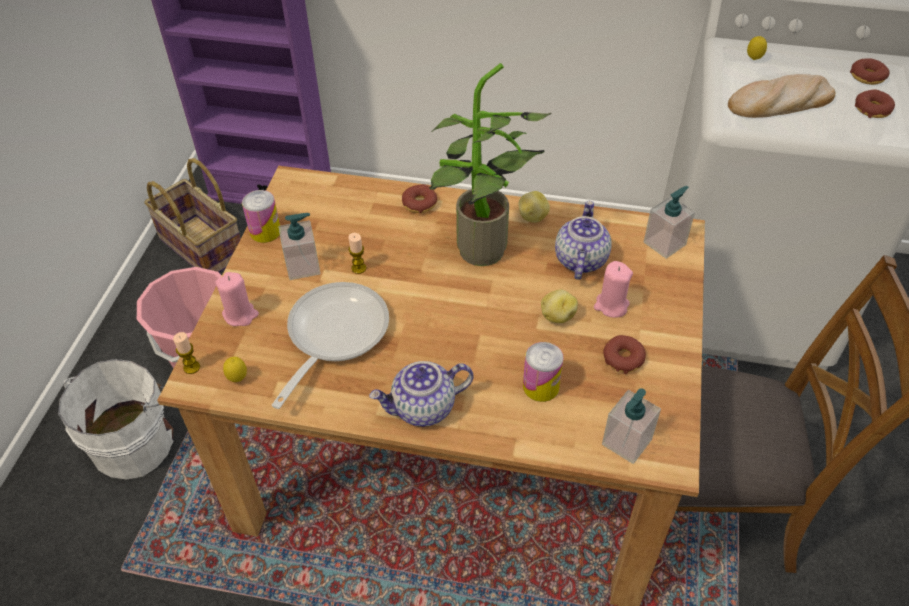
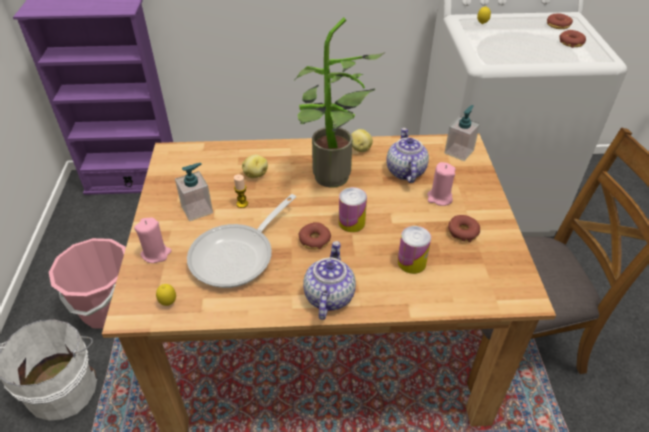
camera: 15 degrees left, 5 degrees down
basket [144,158,241,273] -> none
candle [173,332,200,374] -> none
can [242,190,280,243] -> can moved to [339,187,367,232]
frying pan [272,282,389,409] -> frying pan turned 150 degrees counterclockwise [187,194,296,288]
teapot [369,361,474,427] -> teapot turned 135 degrees clockwise [303,241,356,320]
donut [402,184,437,213] -> donut moved to [298,222,331,250]
potato [541,289,578,323] -> potato moved to [242,154,268,178]
soap dispenser [602,388,661,464] -> none
bread [728,74,835,118] -> none

